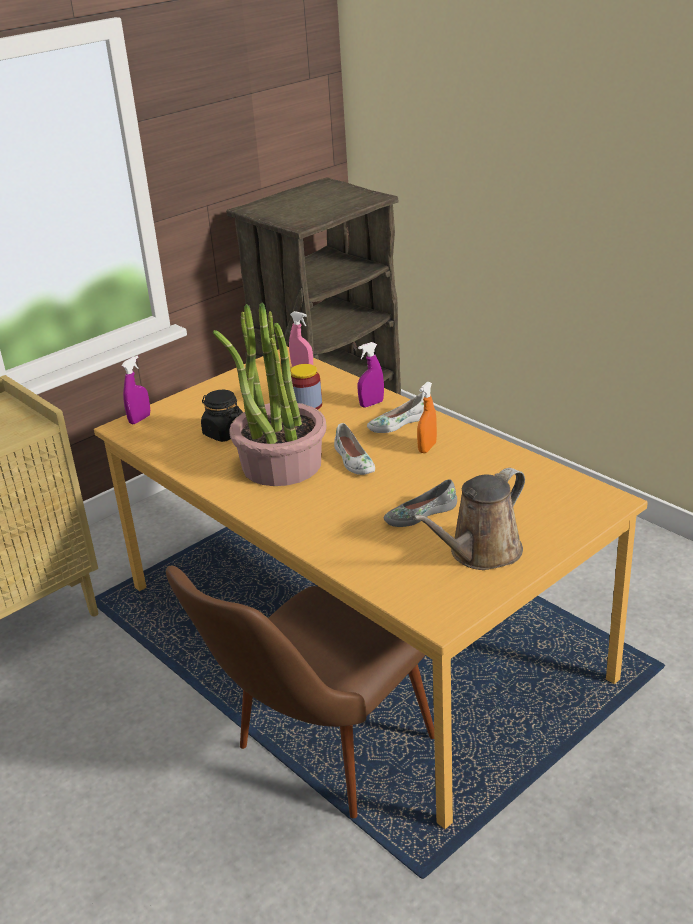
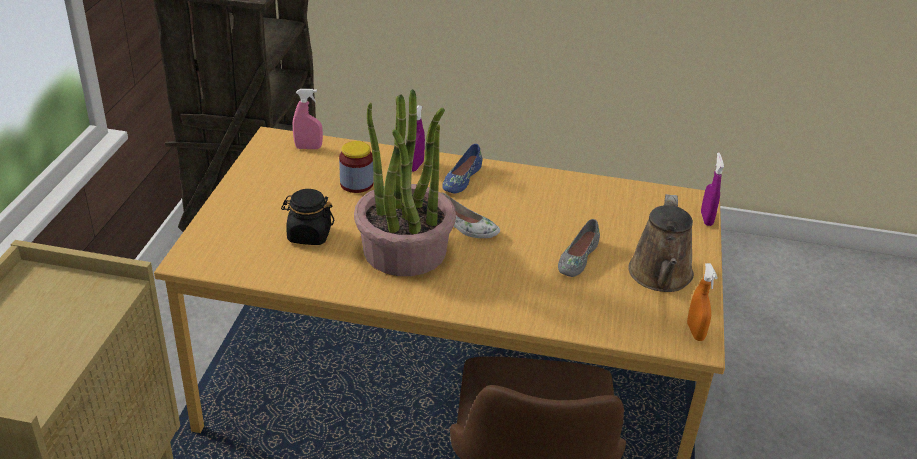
camera: 40 degrees left, 5 degrees up
purple spray bottle [121,356,150,424] -> purple spray bottle moved to [701,153,724,226]
white shoe [367,393,424,433] -> blue shoe [442,144,482,193]
orange spray bottle [417,382,437,453] -> orange spray bottle moved to [687,263,718,341]

